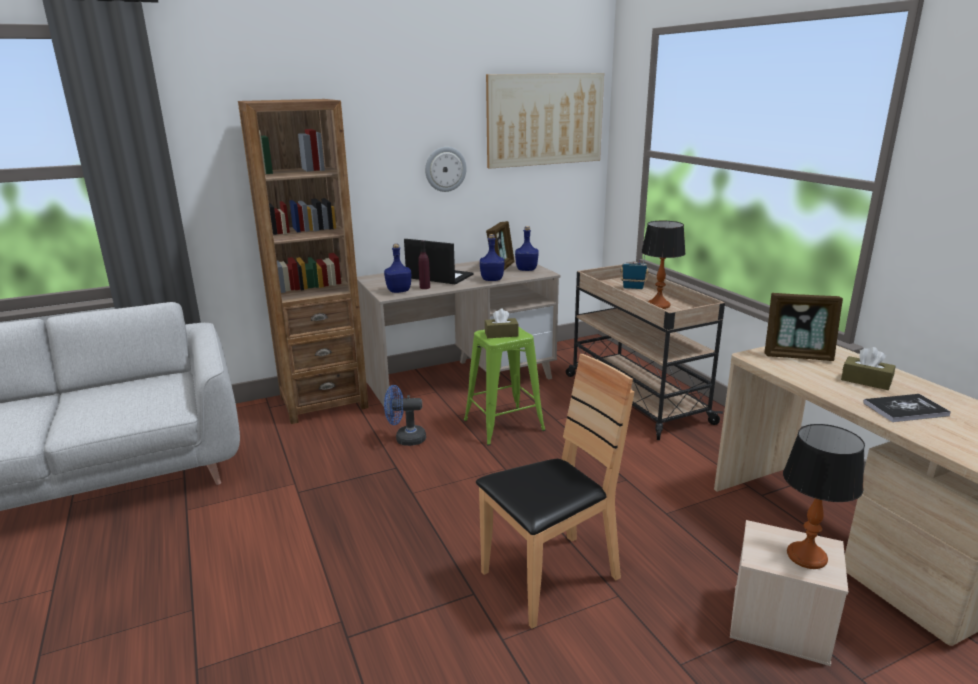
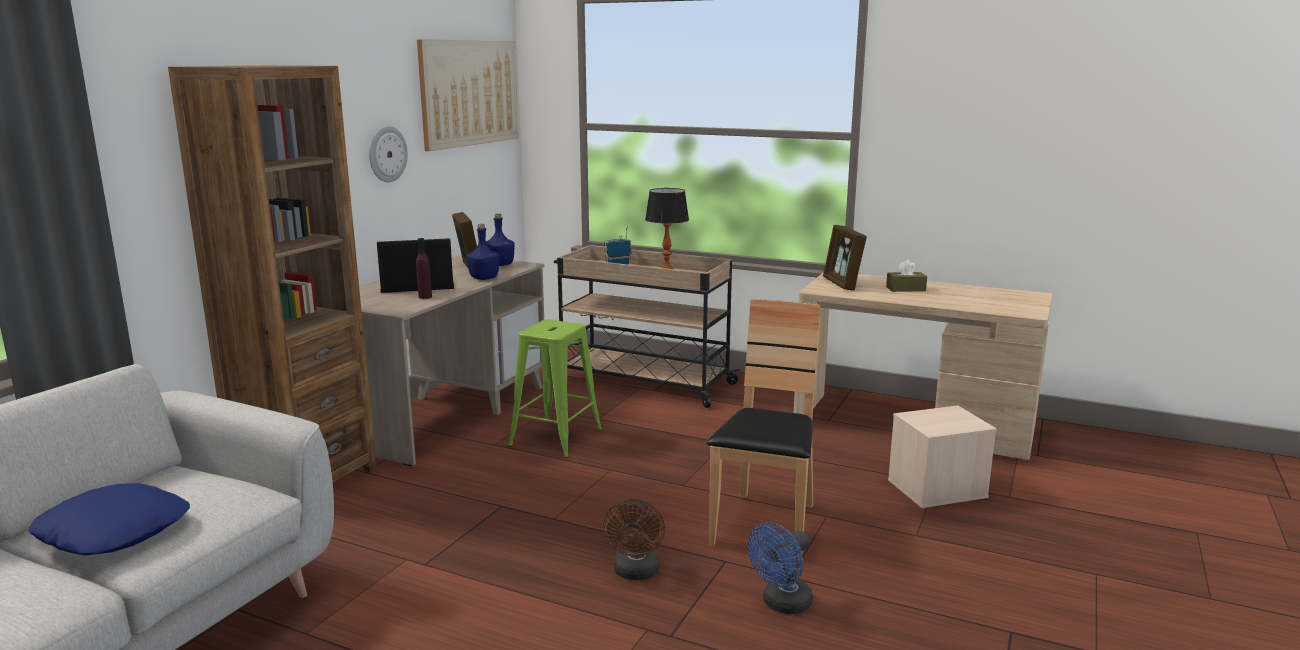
camera: 40 degrees left, 5 degrees down
blue bottle [384,244,411,293] -> none
blue fan [384,385,426,446] -> blue fan moved to [748,522,813,614]
brown tissue box [485,309,519,338] -> none
picture frame [764,293,843,361] -> picture frame turned 105 degrees clockwise [823,225,867,291]
table lamp [783,424,865,569] -> none
book [863,394,951,422] -> none
none -> blue pillow [29,483,190,556]
none -> brown fan [603,498,665,580]

